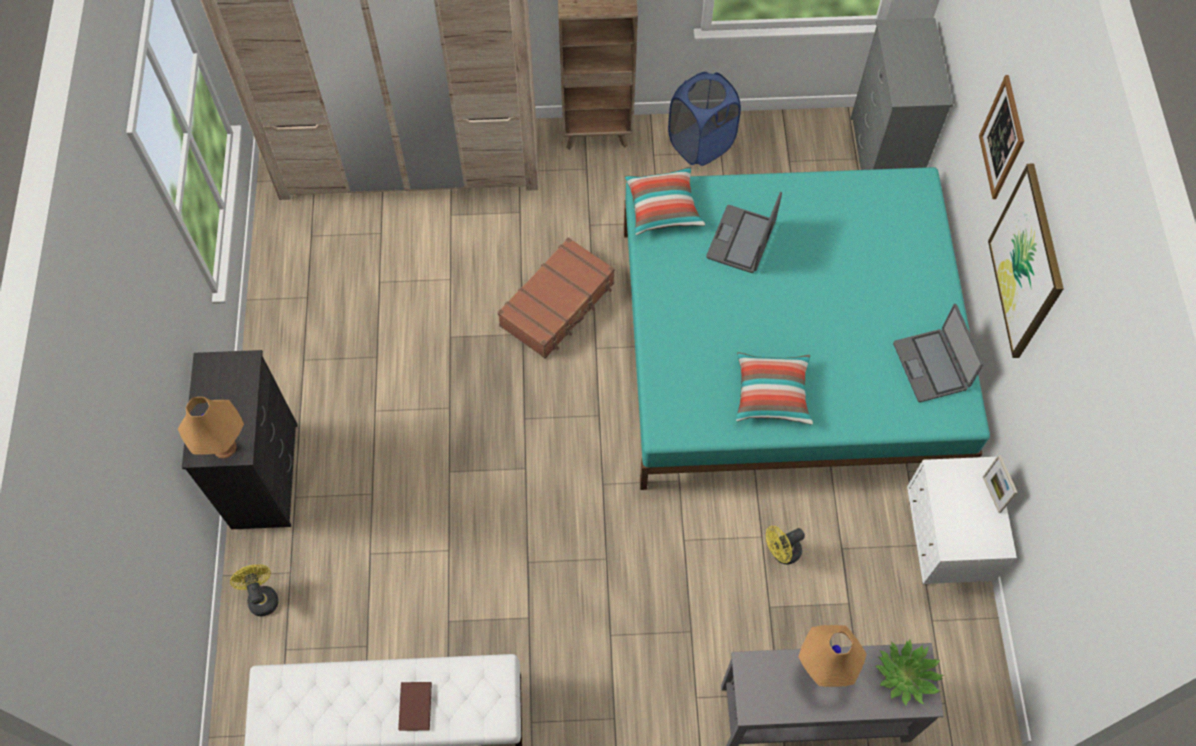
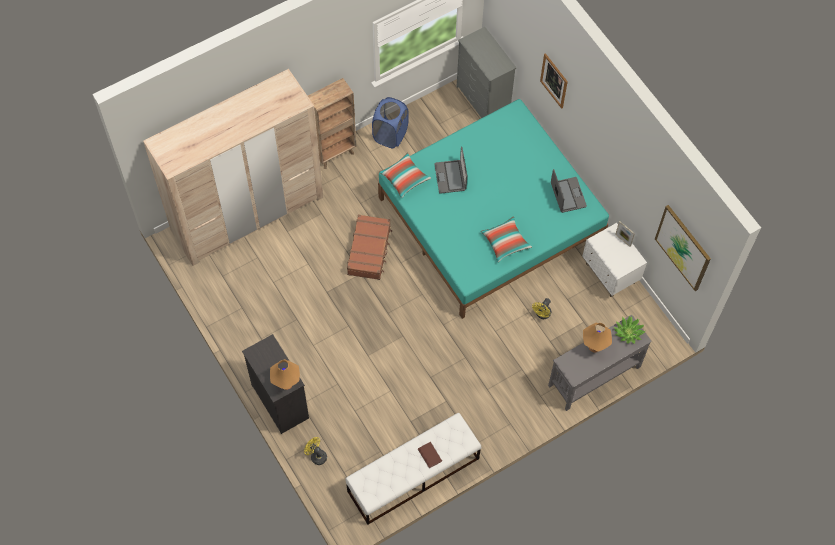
camera: 30 degrees left, 0 degrees up
laptop [893,304,984,402] -> laptop turned 150 degrees counterclockwise [551,169,587,213]
picture [988,163,1064,358] -> picture moved to [655,205,711,291]

